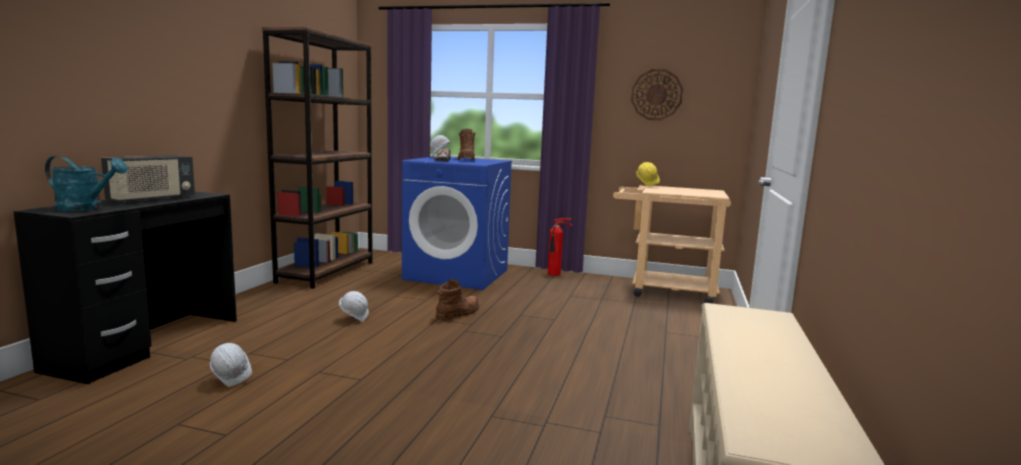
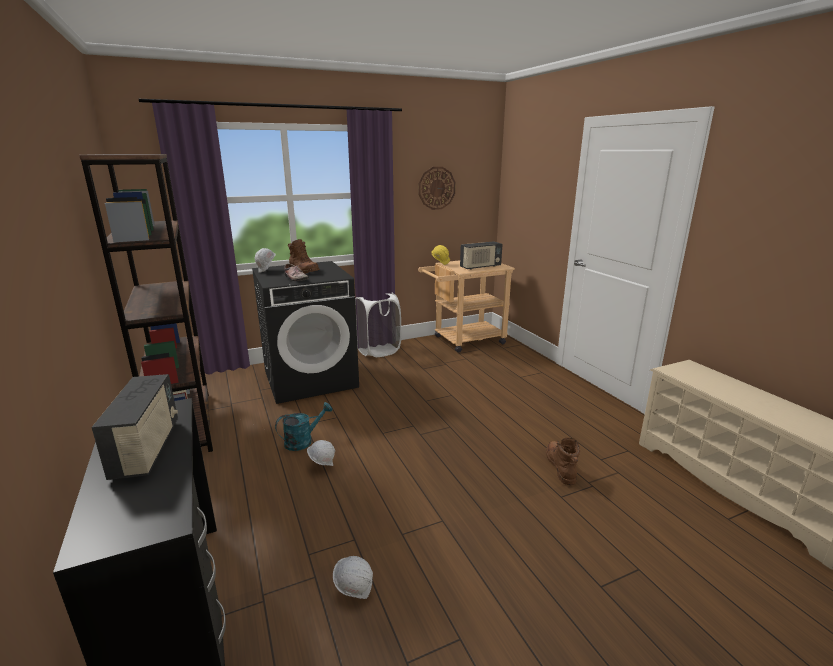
camera: 40 degrees left, 10 degrees up
turquoise watering can [45,156,128,211] -> turquoise watering can moved to [275,402,332,451]
blue washing machine [402,157,512,290] -> black washing machine [252,261,359,404]
brown boot [436,279,479,321] -> brown boot moved to [546,438,580,485]
fire extinguisher [548,218,572,276] -> white laundry basket [355,293,401,357]
none -> radio [460,241,503,270]

